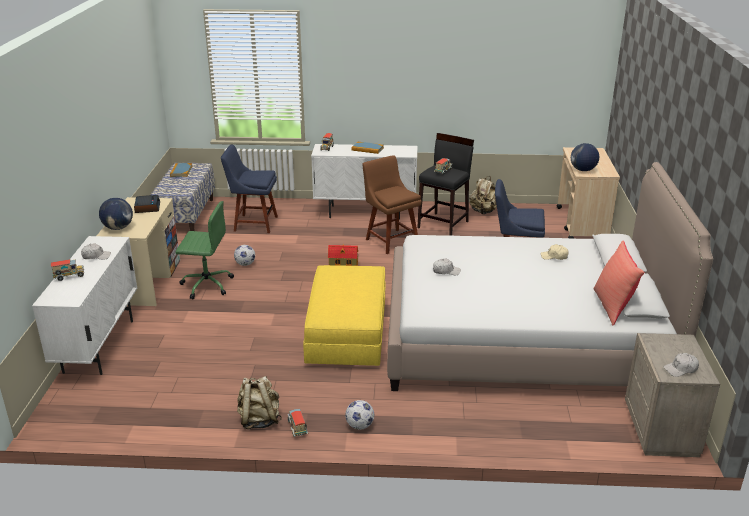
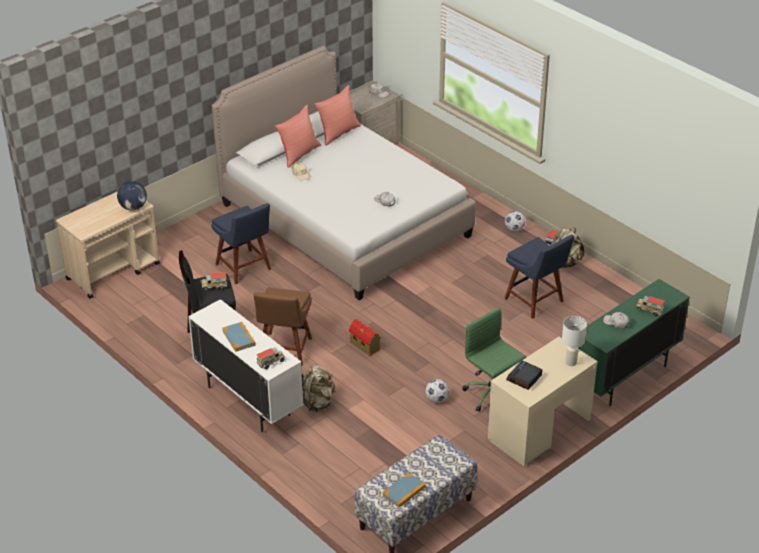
camera: 135 degrees left, 10 degrees up
white cabinet [32,236,137,375] -> green cabinet [578,279,690,406]
globe [99,198,133,230] -> white table lamp [562,316,587,366]
blue chair [221,145,278,233] -> blue chair moved to [504,235,574,319]
yellow ottoman [303,265,386,366] -> none
beige backpack [470,176,497,214] -> beige backpack moved to [303,365,335,412]
none -> red pillow [275,105,321,168]

